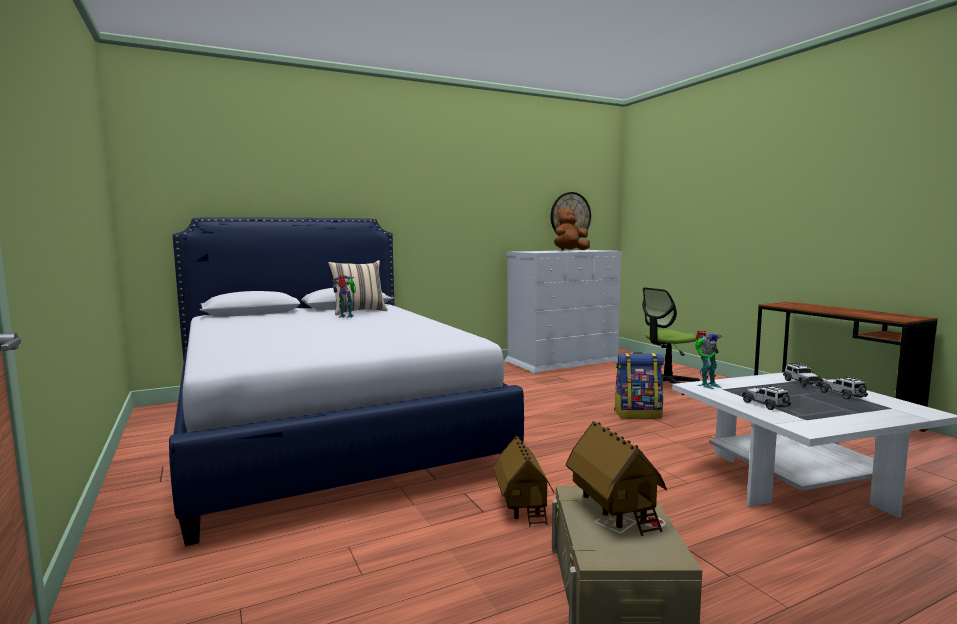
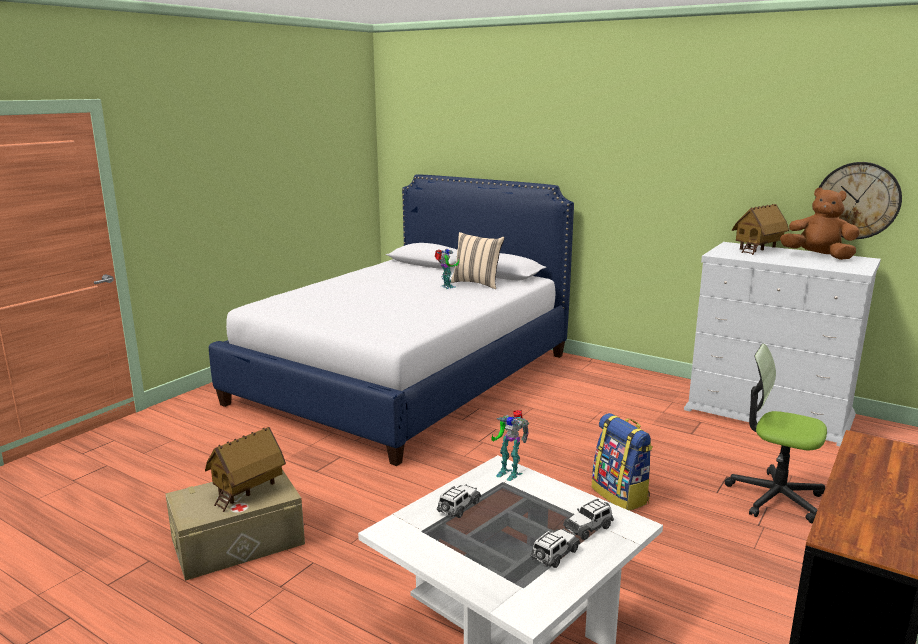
camera: 60 degrees right, 10 degrees up
toy house [493,435,554,526] -> toy house moved to [732,204,789,255]

